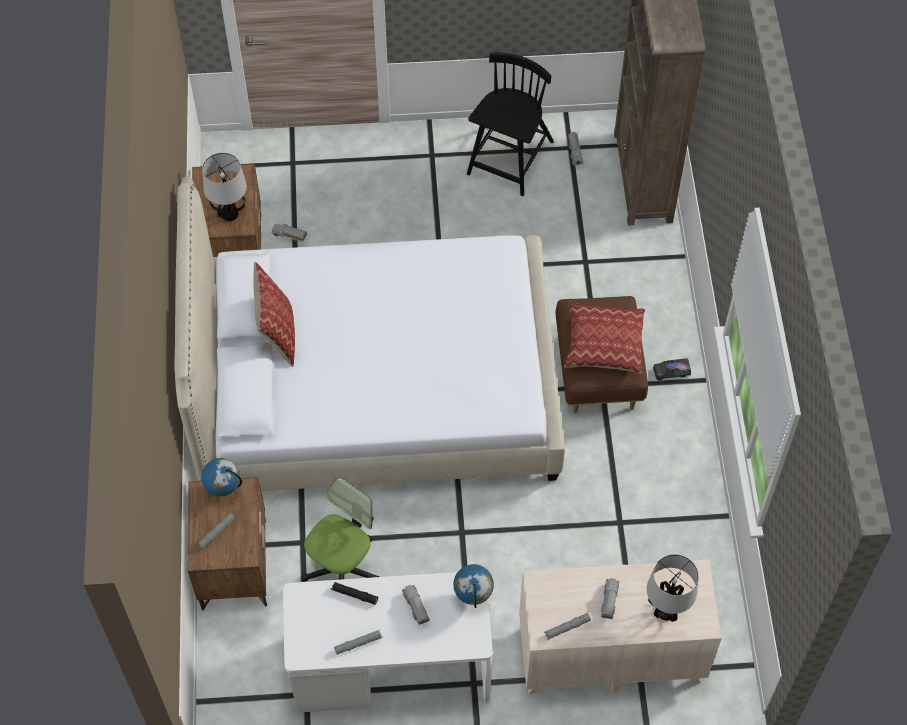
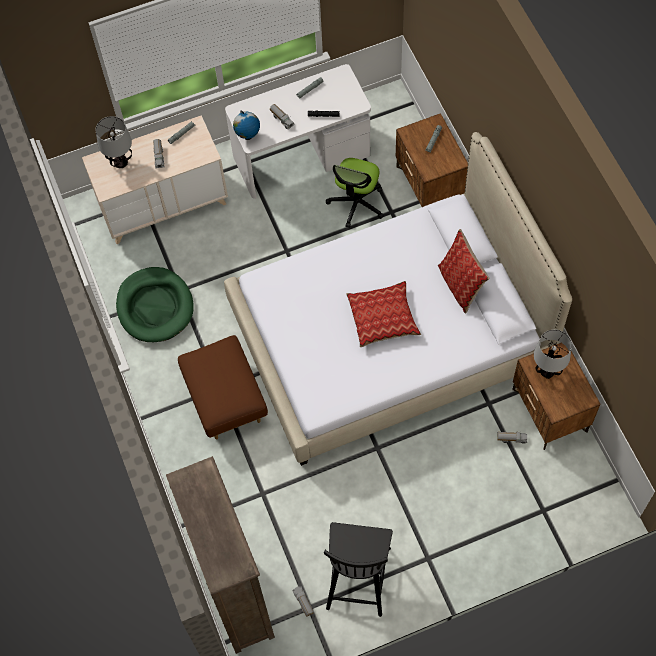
camera: 165 degrees right, 5 degrees up
globe [202,458,242,496] -> none
pillow [564,301,645,374] -> pillow moved to [346,281,421,347]
toy truck [653,358,691,381] -> none
none -> green dog bed [116,267,194,342]

